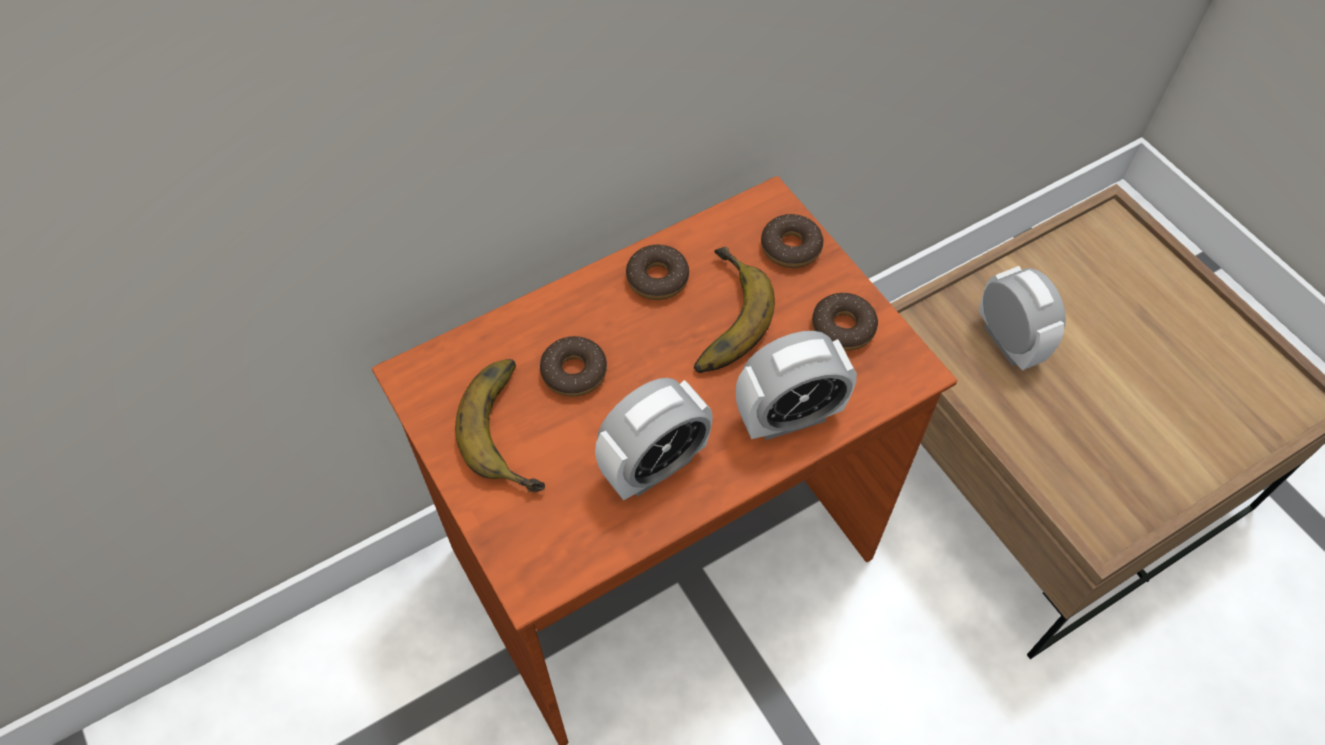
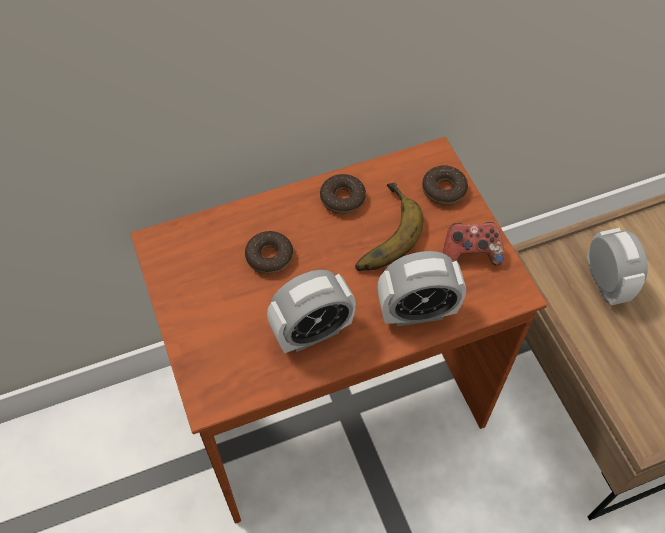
camera: 10 degrees right, 0 degrees up
banana [455,359,545,493] -> none
donut [812,293,878,351] -> game controller [443,222,504,265]

